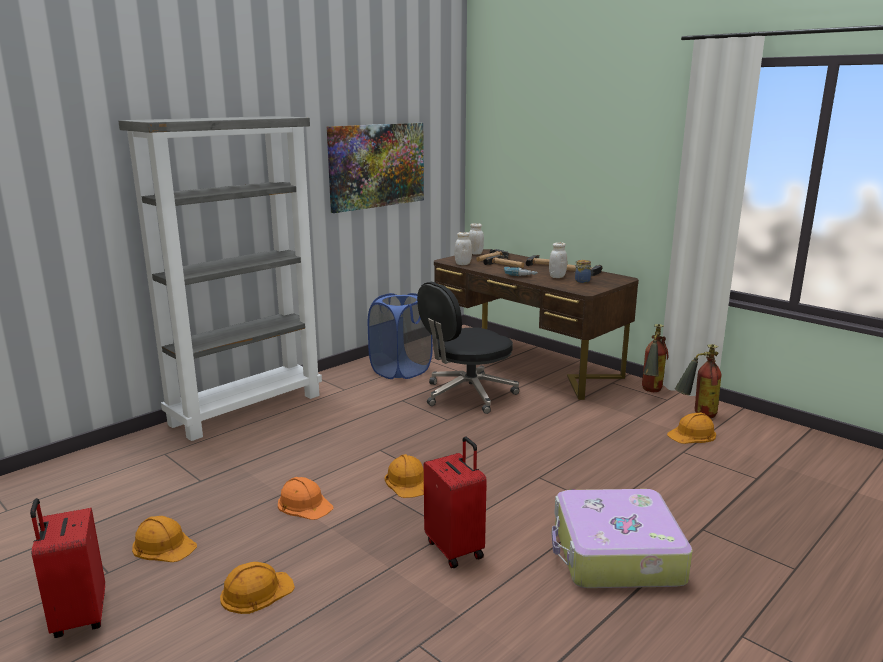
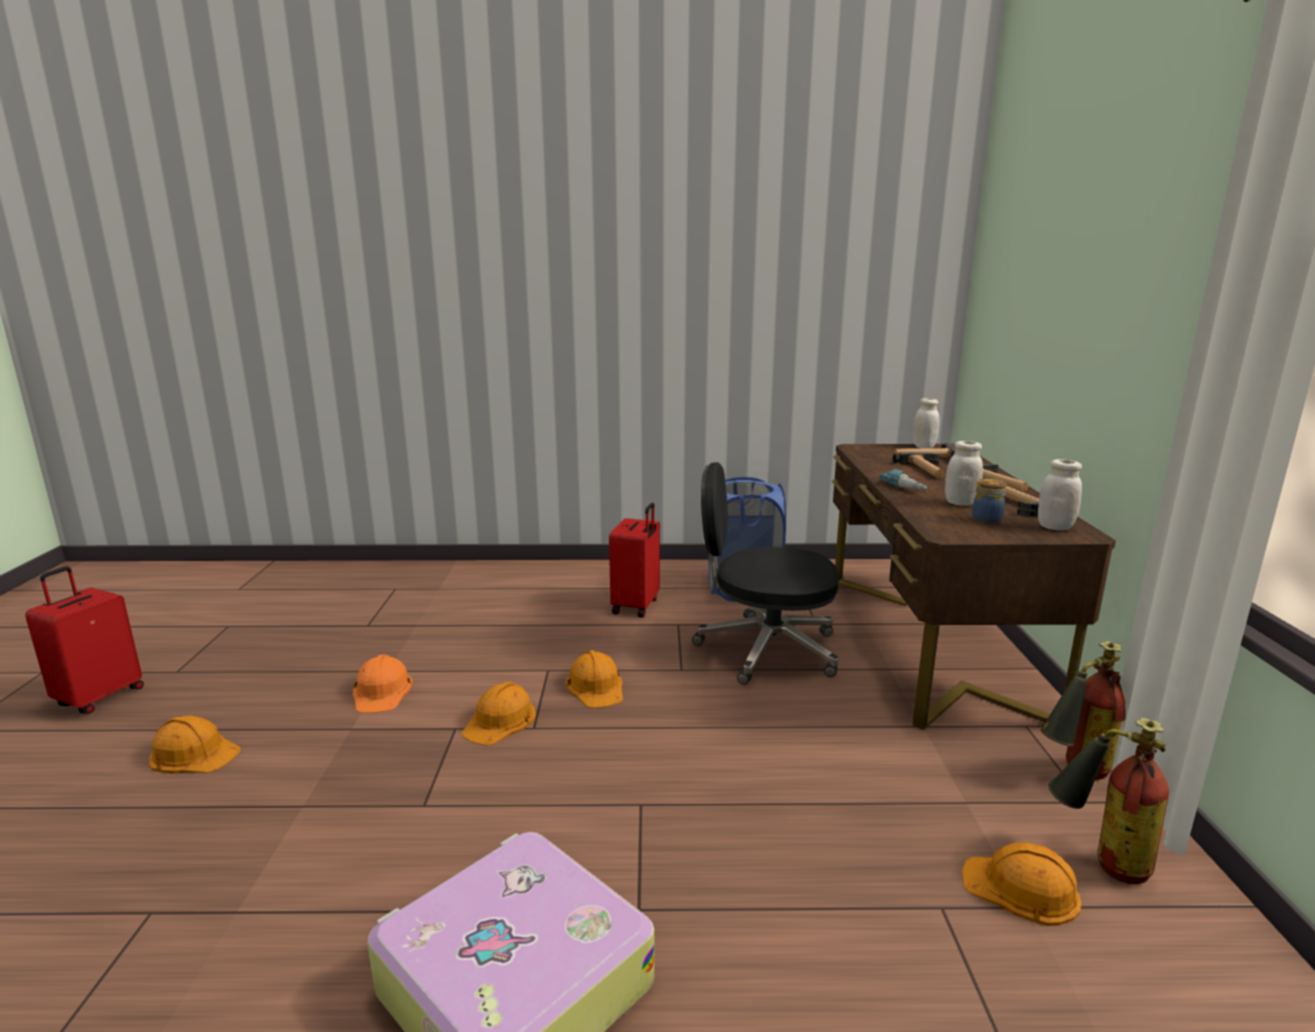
camera: 45 degrees right, 0 degrees up
grey bookcase [118,116,322,441] -> none
orange hard hat [132,516,197,562] -> orange hard hat moved to [565,650,623,708]
picture [327,123,424,213] -> none
red suitcase [424,436,487,568] -> red suitcase moved to [609,503,660,618]
white jar [455,232,472,265] -> white jar moved to [1038,459,1082,531]

